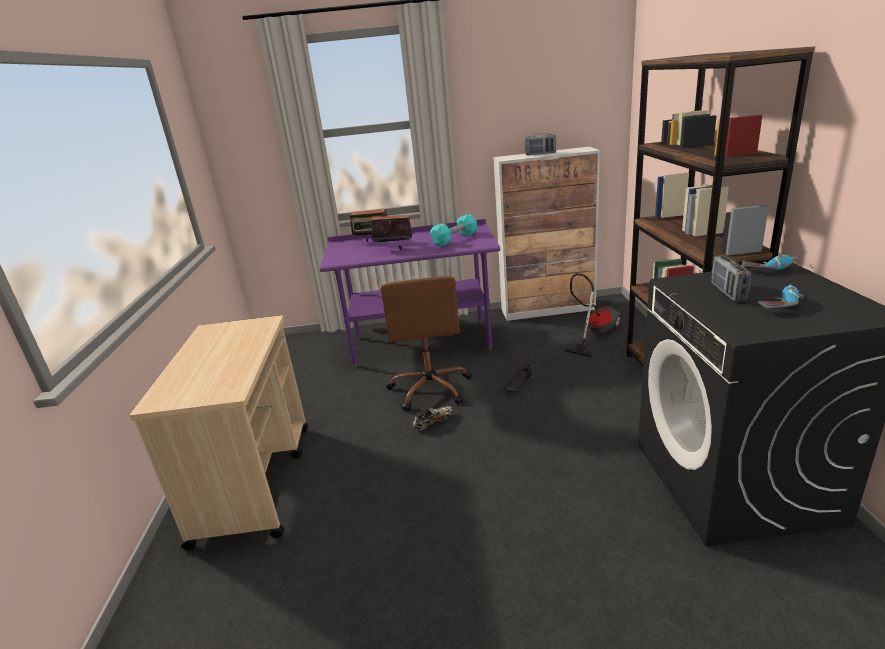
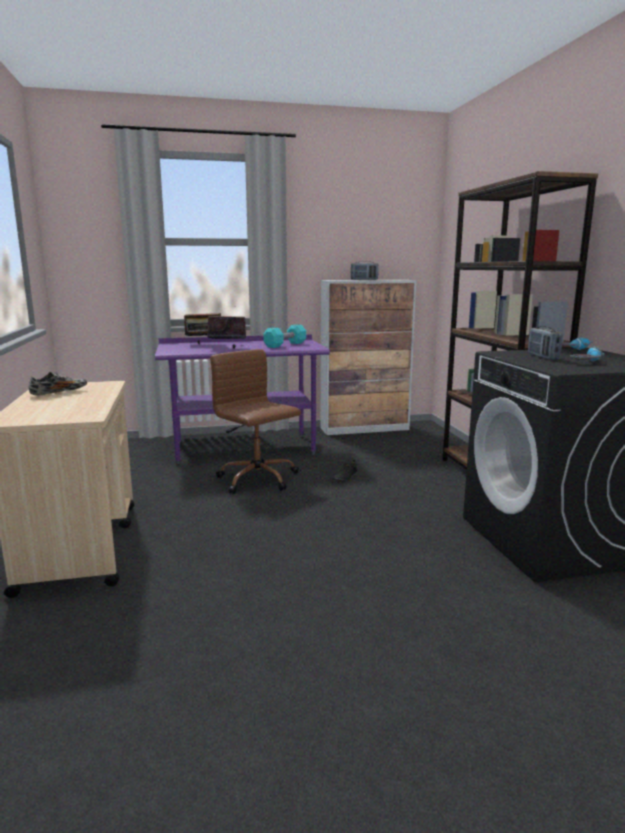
camera: 10 degrees left, 10 degrees down
brown office chair [381,276,472,411] -> brown office chair turned 150 degrees clockwise [210,349,301,494]
shoe [413,406,454,431] -> shoe moved to [29,372,87,396]
vacuum cleaner [565,273,622,357] -> none

